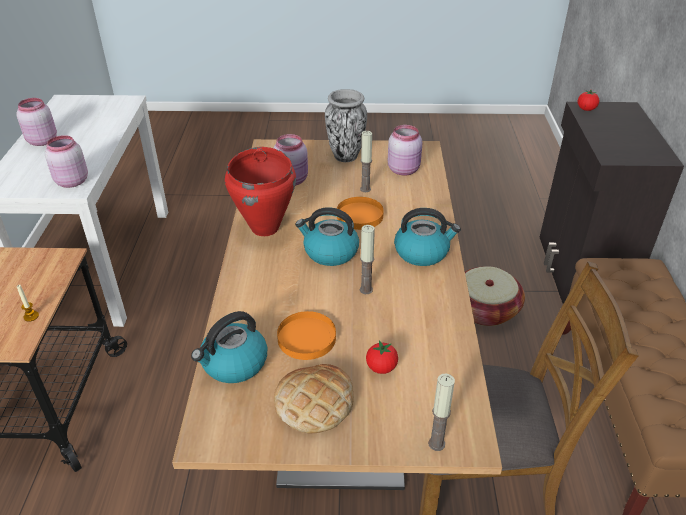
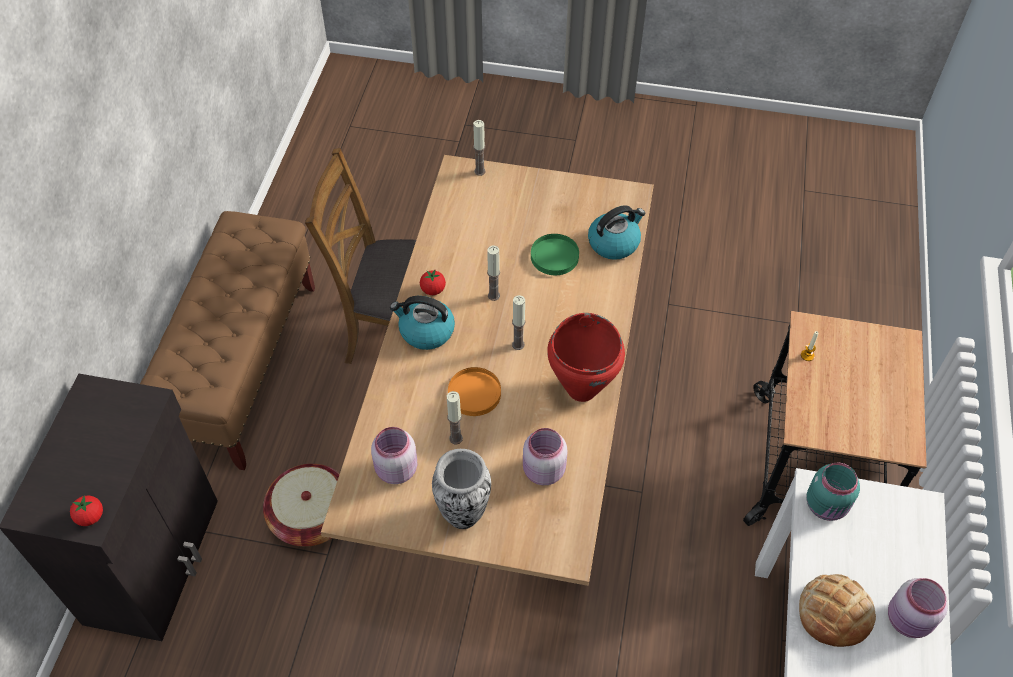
camera: 170 degrees left, 15 degrees up
pink jar [45,135,88,188] -> turquoise jar [807,463,860,521]
bread [274,364,354,433] -> bread moved to [799,574,876,647]
orange plate [277,311,336,360] -> green plate [531,234,579,275]
kettle [295,207,359,266] -> candle [512,295,526,350]
tomato [366,341,398,374] -> tomato moved to [420,270,446,295]

